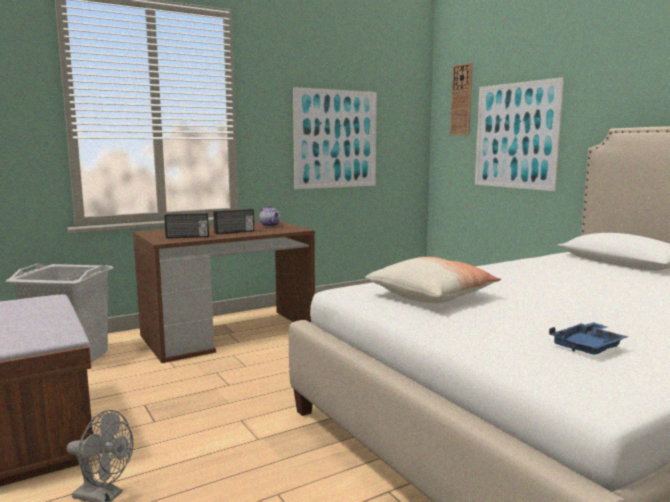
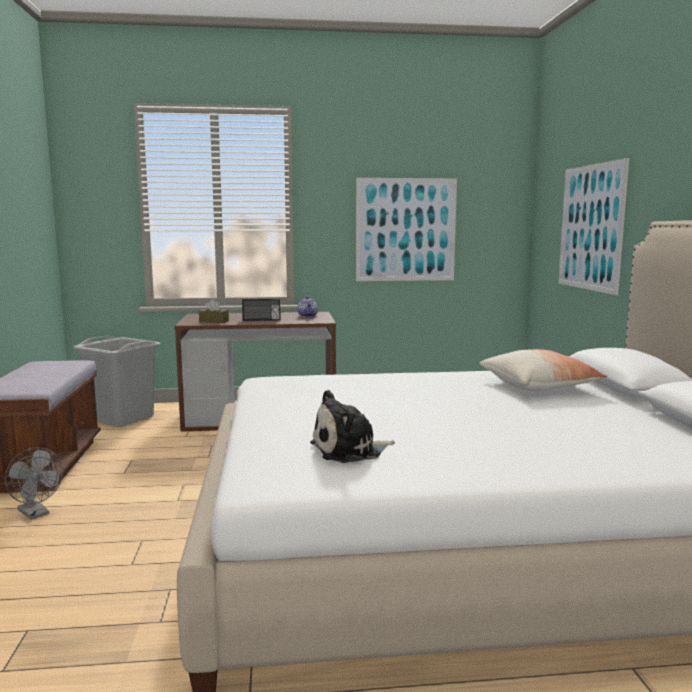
camera: 25 degrees right, 0 degrees up
radio [165,213,209,239] -> brown tissue box [199,300,229,323]
pillow [365,257,501,303] -> pillow moved to [480,349,607,391]
wall clock [450,63,473,135] -> none
blue tray [549,322,628,355] -> plush toy [310,390,395,463]

